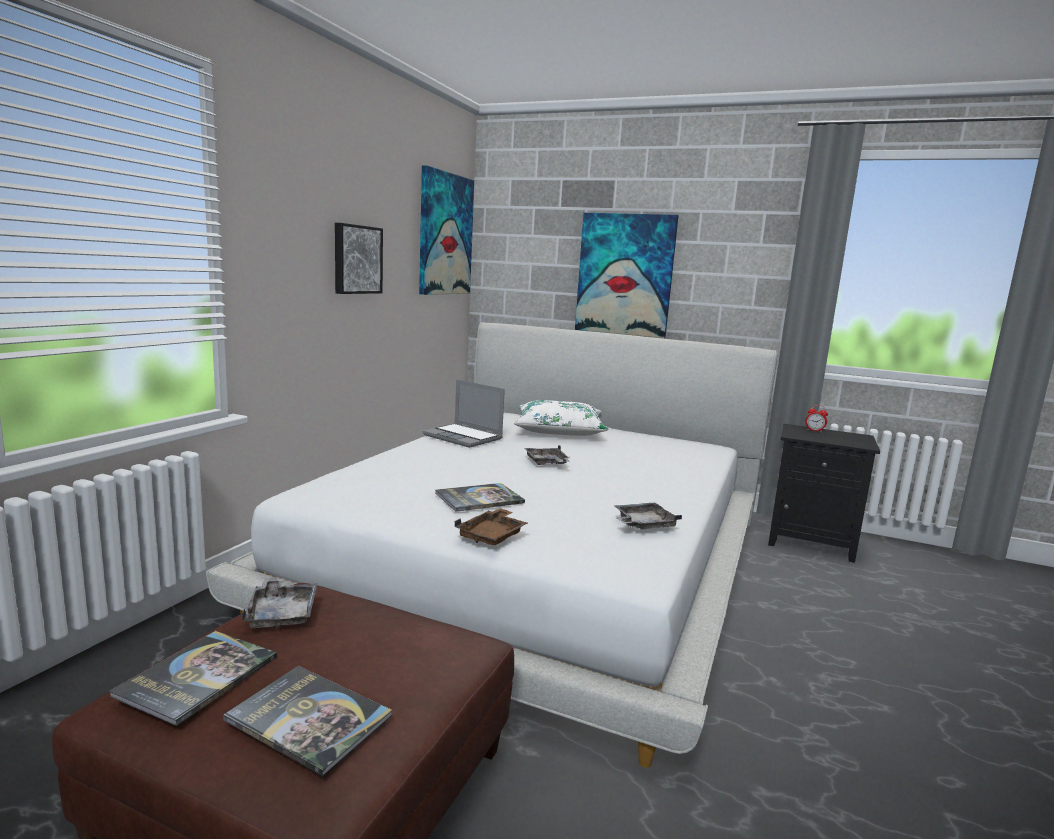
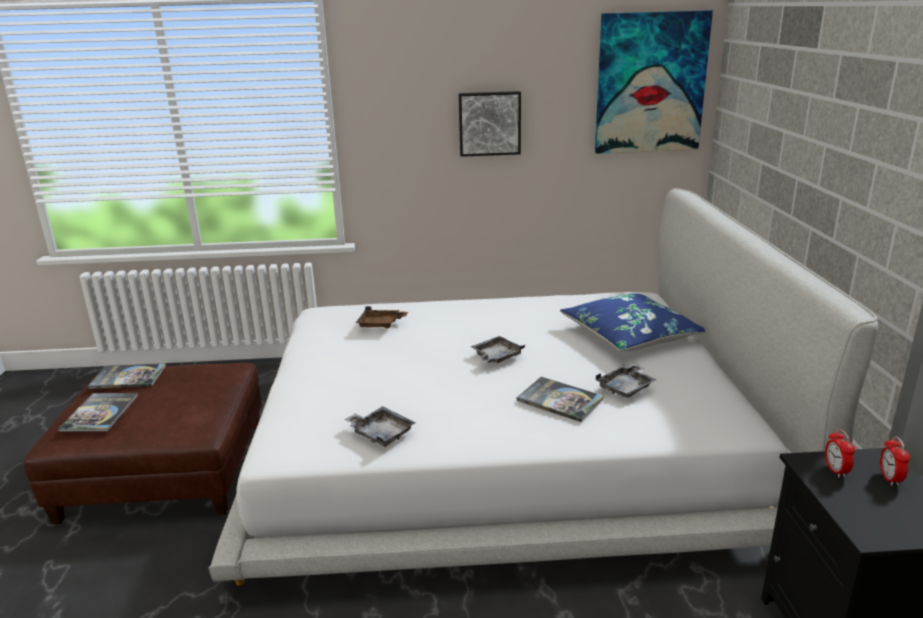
camera: 65 degrees right, 10 degrees up
grey tray [242,578,317,629] -> grey tray moved to [596,363,657,398]
laptop [423,379,505,448] -> none
book [435,483,525,512] -> book moved to [516,377,604,422]
brown tray [455,508,528,545] -> brown tray moved to [356,306,408,328]
white pillow [514,400,608,436] -> blue pillow [560,293,705,352]
picture [575,213,679,338] -> none
none -> alarm clock [825,429,855,478]

